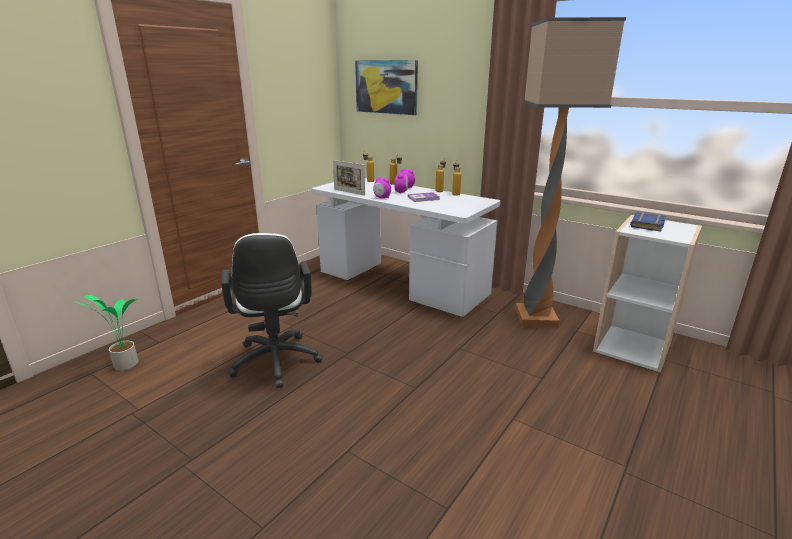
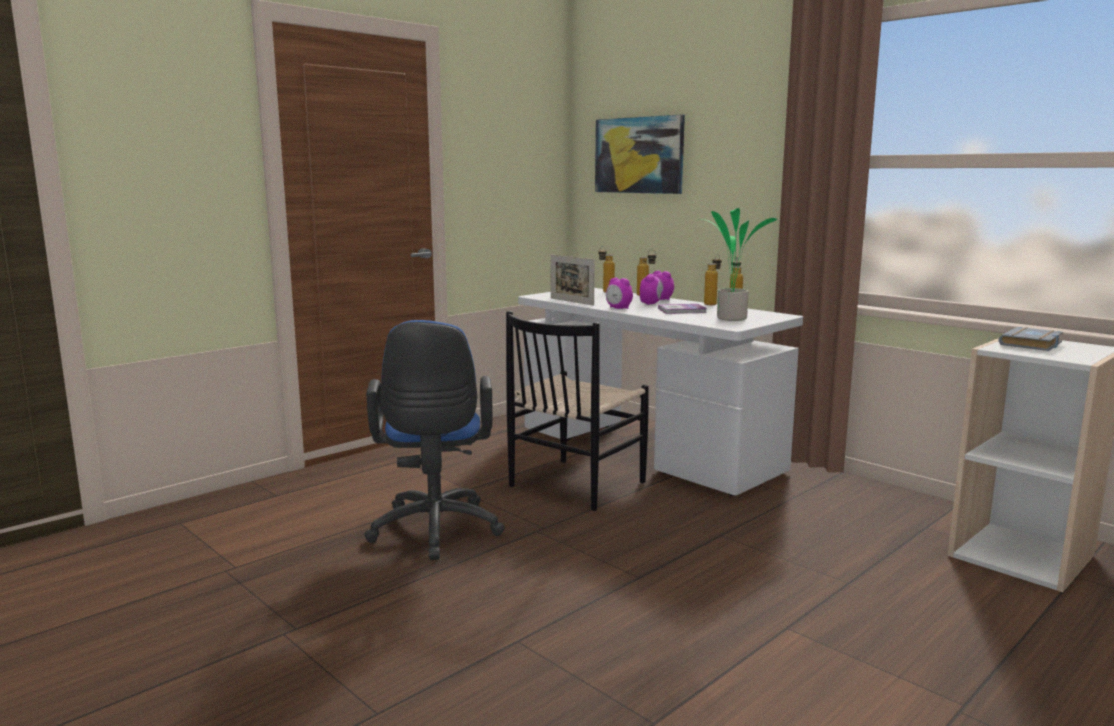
camera: 10 degrees right, 10 degrees down
potted plant [74,295,139,371] -> potted plant moved to [698,208,777,321]
white office chair [221,233,323,388] -> blue office chair [364,320,505,560]
floor lamp [515,17,626,327] -> none
blue book [630,212,665,232] -> grey book [998,327,1063,351]
none -> black chair [506,311,649,511]

